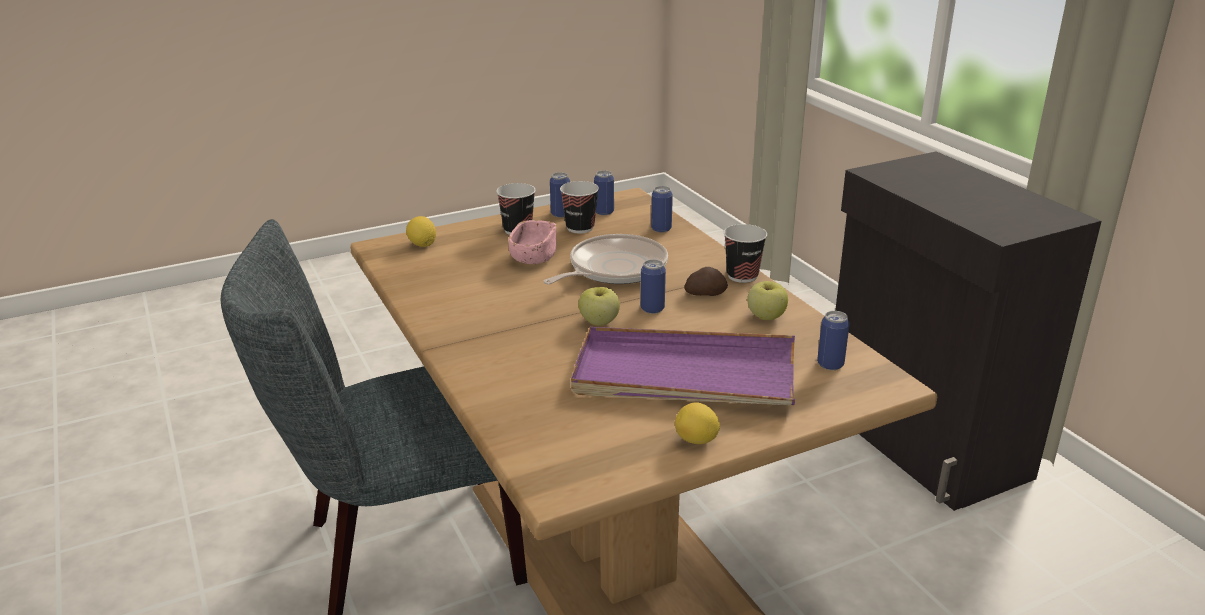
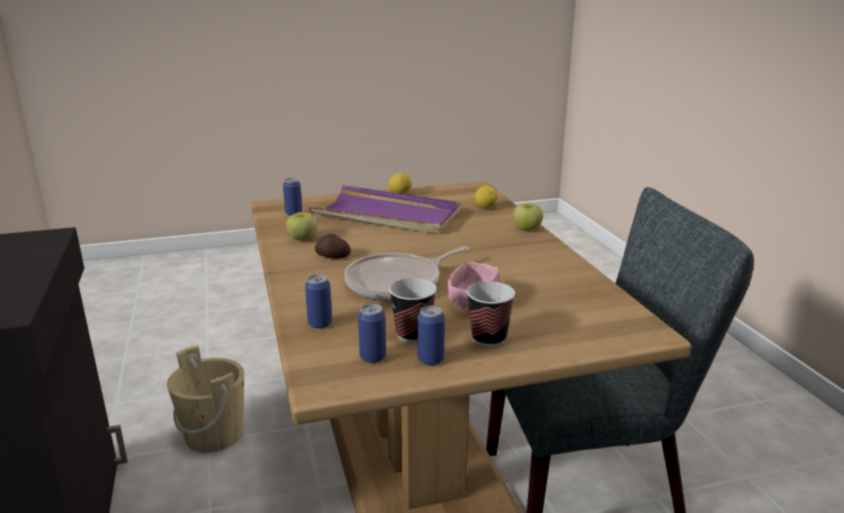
camera: 170 degrees left, 5 degrees down
lemon [406,216,436,247] -> lemon moved to [475,186,498,208]
apple [578,287,620,326] -> apple moved to [513,203,543,231]
can [641,259,666,314] -> none
cup [724,224,767,283] -> none
none -> beige bucket [167,345,244,453]

